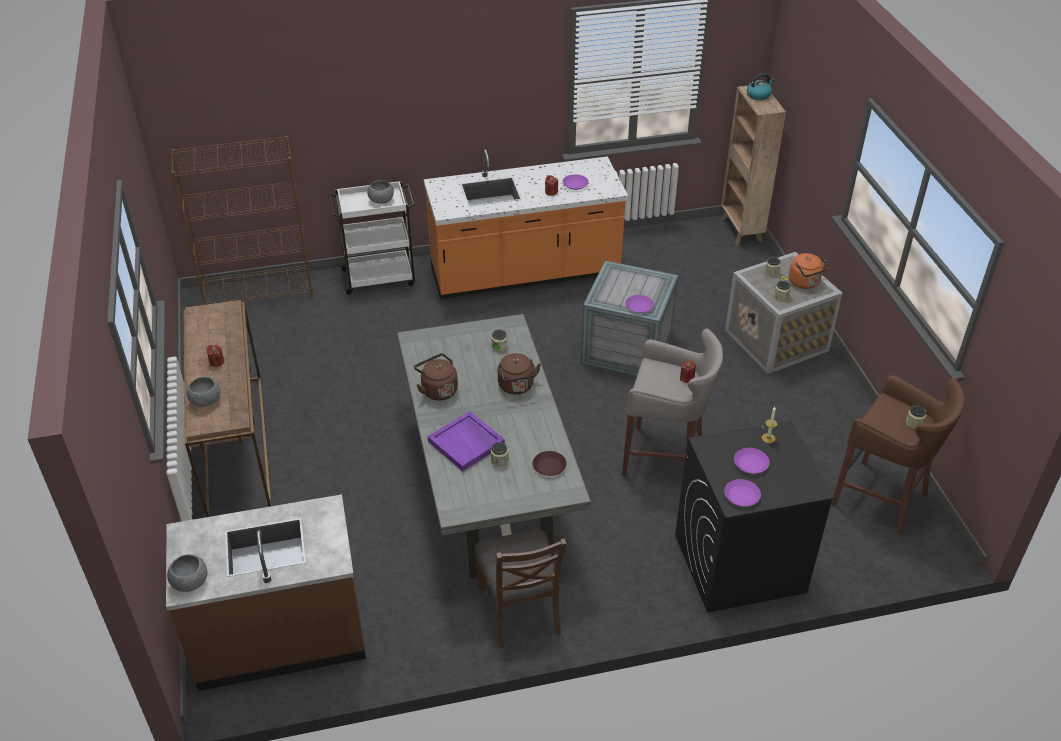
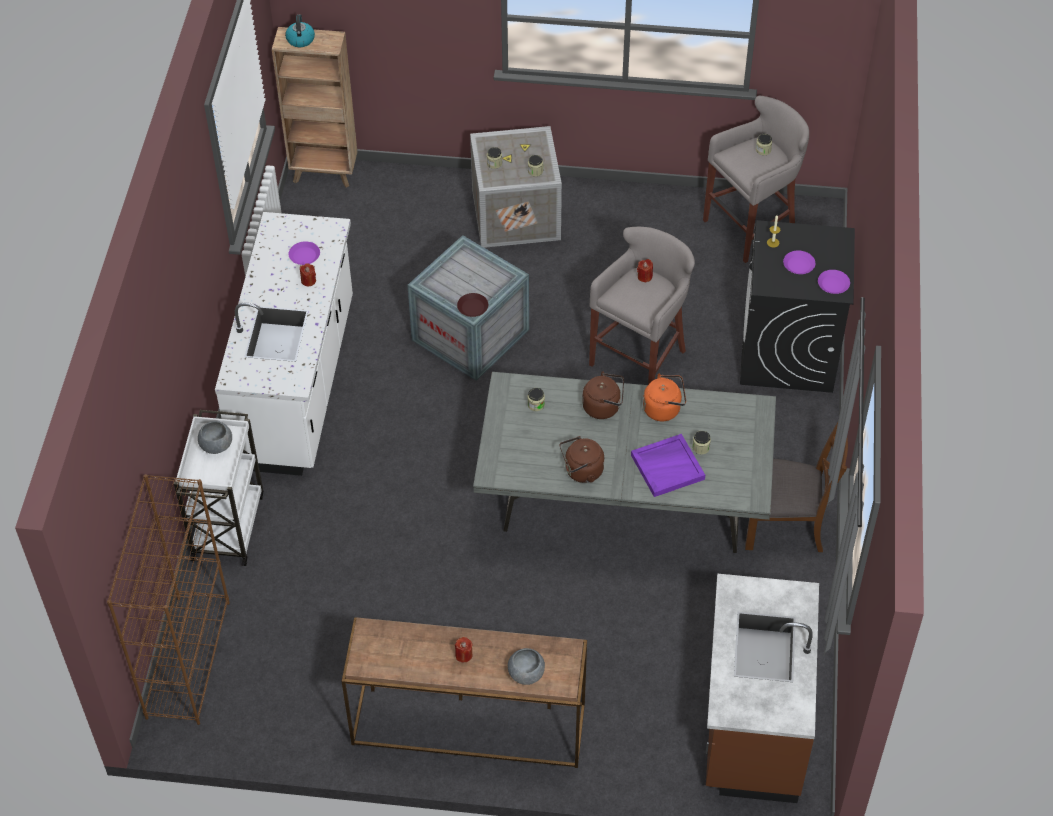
camera: 70 degrees left, 10 degrees up
grey bowl [167,554,207,592] -> none
orange counter [424,149,628,299] -> white counter [215,212,353,476]
brown plate [533,451,567,476] -> brown plate moved to [457,293,488,317]
purple plate [626,295,654,313] -> none
orange kettle [789,253,830,289] -> orange kettle moved to [643,374,686,421]
brown stool [831,375,965,536] -> grey stool [703,96,809,263]

